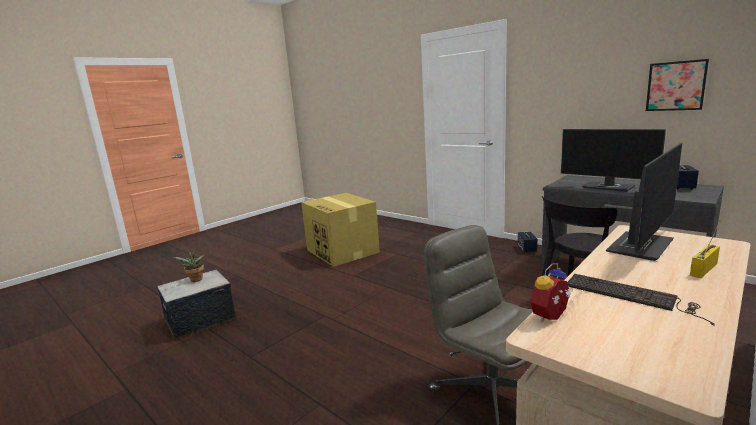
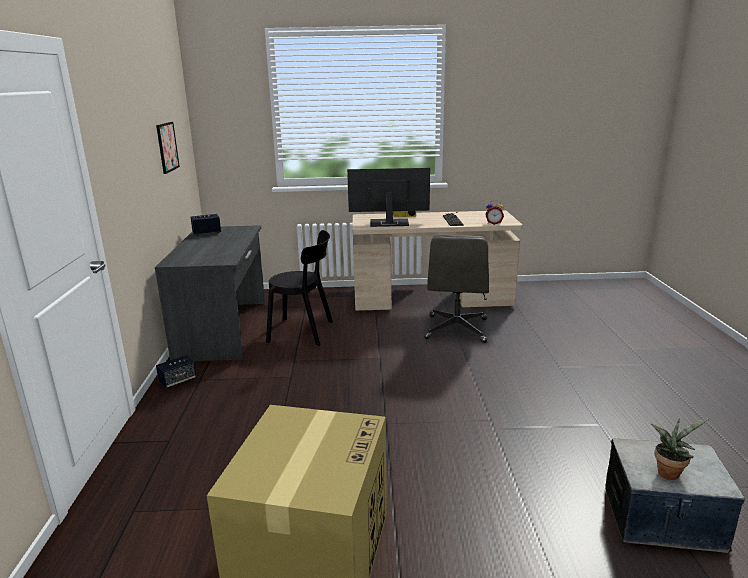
camera: 135 degrees left, 5 degrees up
monitor [561,129,666,192] -> none

